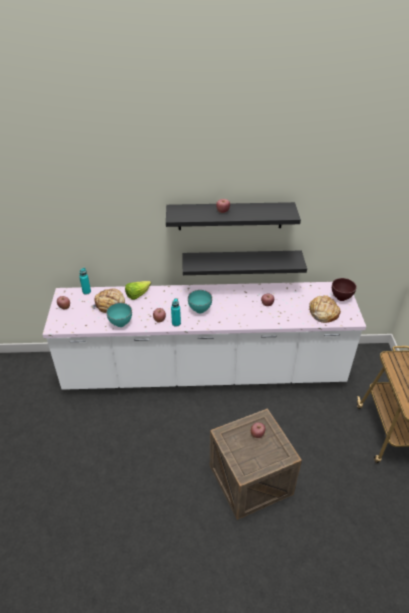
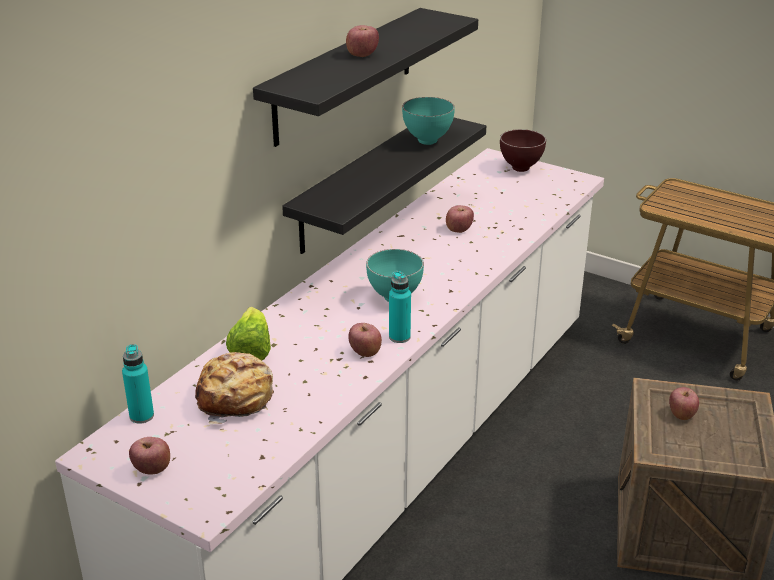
camera: 55 degrees left, 10 degrees down
turquoise bowl [106,303,132,327] -> turquoise bowl moved to [402,97,455,145]
bread [308,295,341,323] -> none

